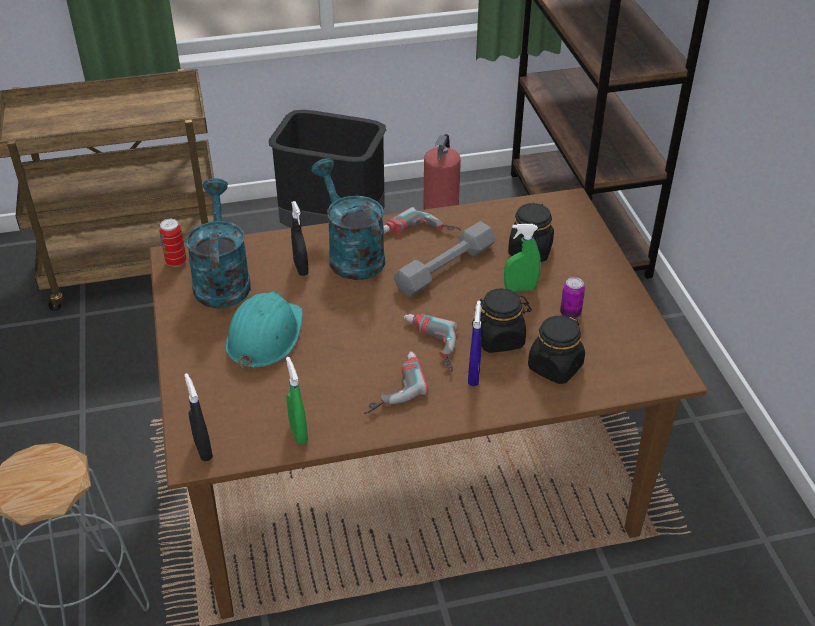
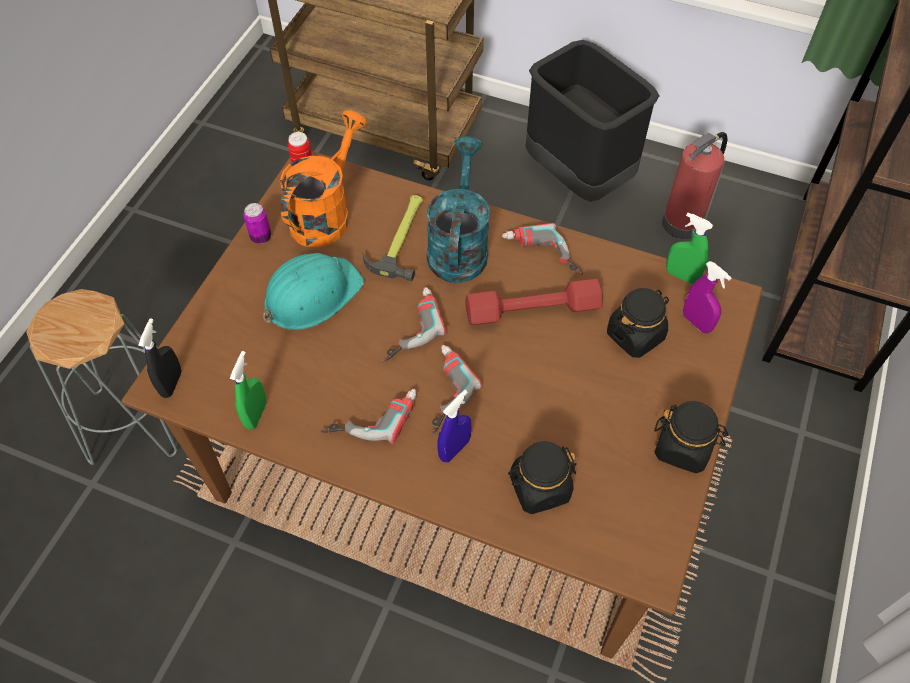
camera: 35 degrees right, 15 degrees up
turquoise watering can [186,178,251,308] -> orange watering can [280,110,367,247]
black spray bottle [291,201,309,276] -> hammer [362,195,423,281]
grey dumbbell [394,221,496,297] -> red dumbbell [466,279,603,325]
black jar [472,288,532,353] -> black jar moved to [654,401,728,473]
green spray bottle [504,224,541,291] -> green spray bottle moved to [666,213,713,284]
can [560,277,585,318] -> can moved to [243,203,271,244]
none -> power drill [383,287,446,362]
none -> purple spray bottle [683,261,731,333]

